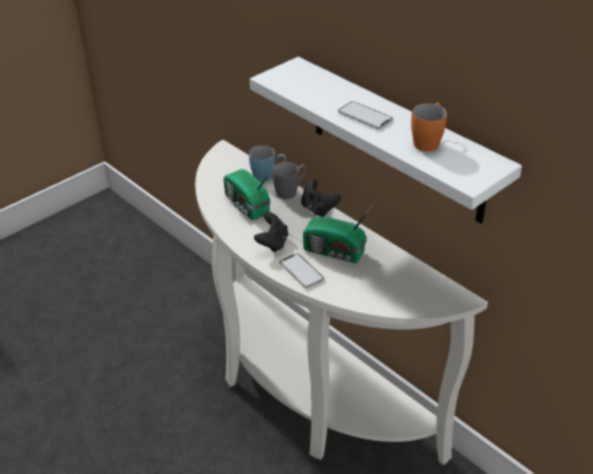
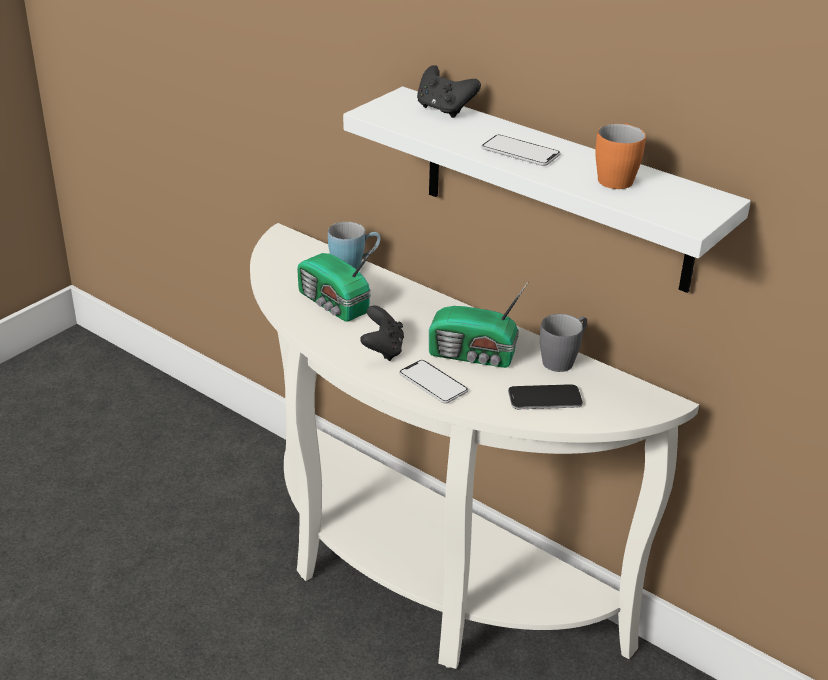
camera: 10 degrees left, 5 degrees down
grey mug [272,162,307,199] -> grey mug moved to [540,314,587,372]
black game controller [301,179,341,217] -> black game controller moved to [417,65,481,118]
none -> phone [508,384,583,409]

